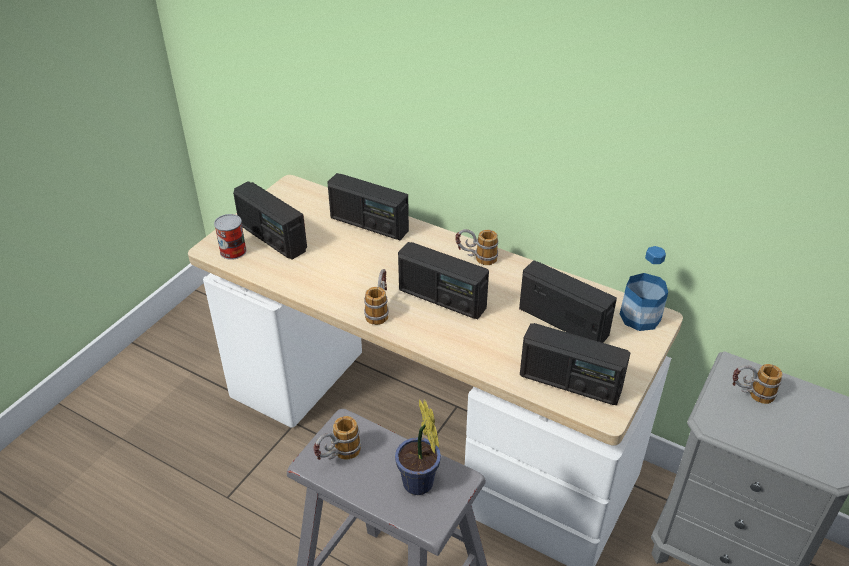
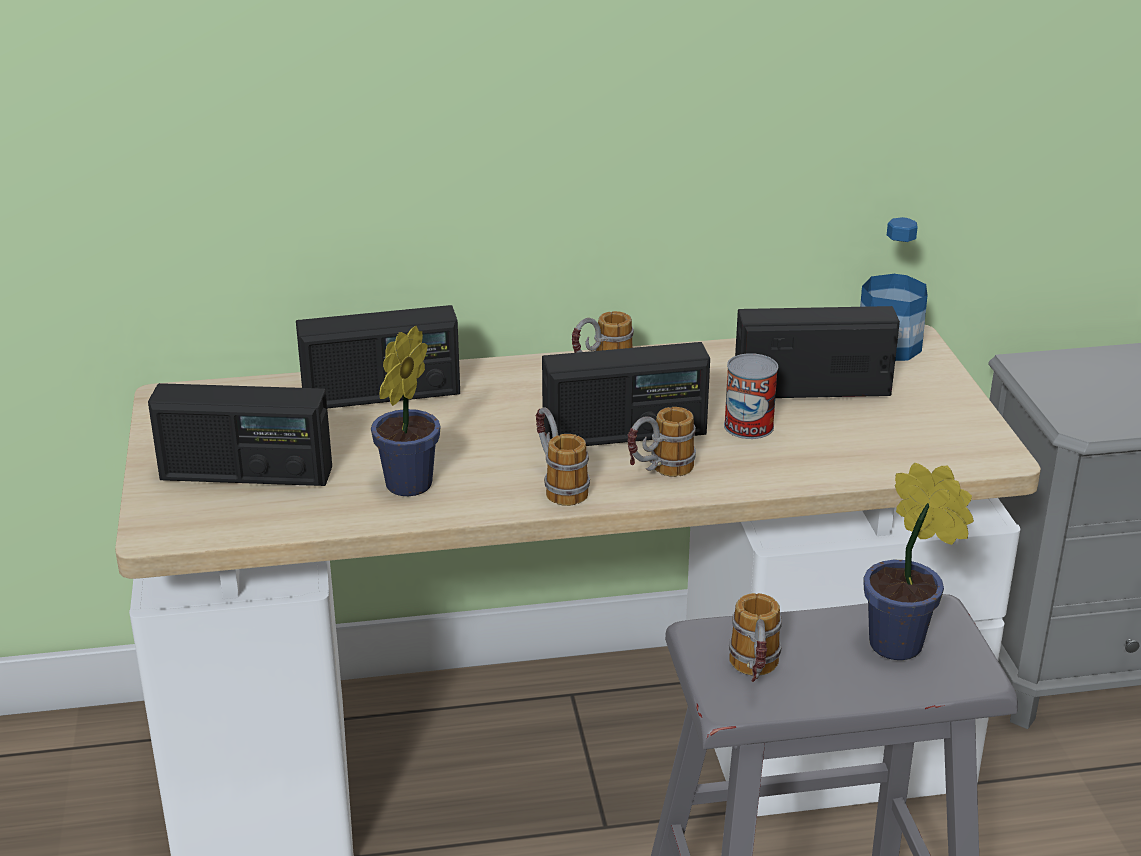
camera: 40 degrees left, 10 degrees down
can [214,214,247,260] -> can moved to [724,353,778,439]
radio [520,323,630,405] -> none
mug [733,364,783,404] -> mug moved to [628,407,696,477]
none -> potted plant [371,326,441,496]

